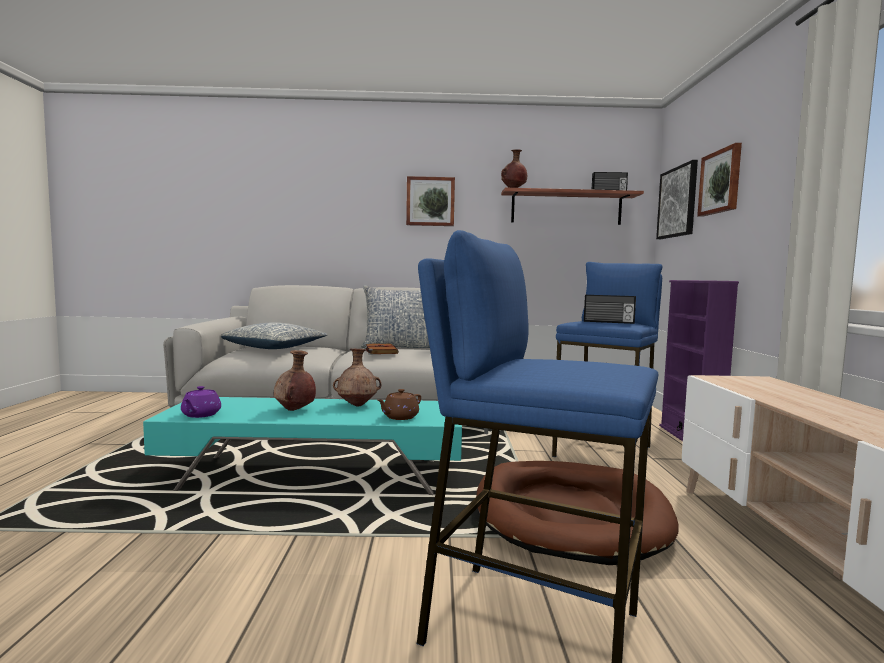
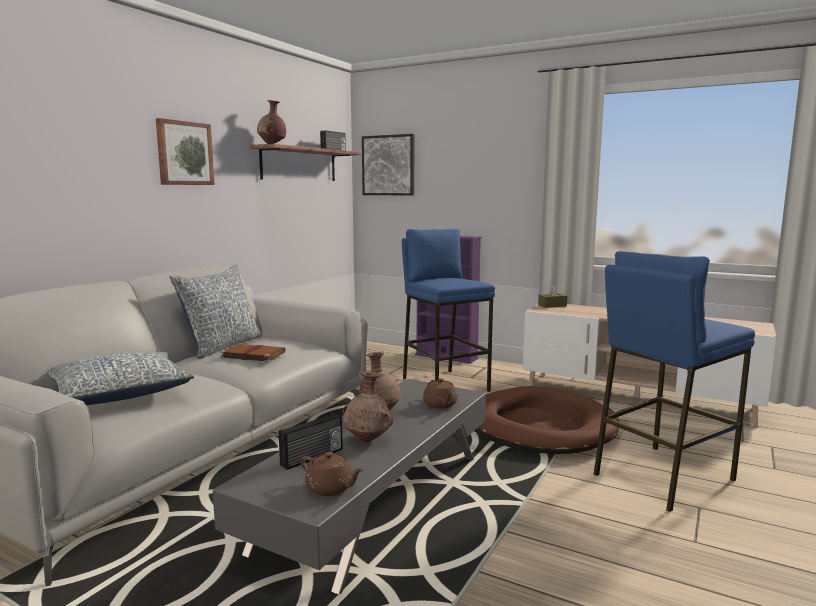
camera: 60 degrees left, 5 degrees up
turquoise coffee table [143,397,462,495] -> grey coffee table [212,379,486,594]
purple teapot [181,386,221,418] -> brown teapot [300,452,363,496]
radio [584,295,636,324] -> radio moved to [279,413,343,470]
picture [697,143,742,217] -> none
none -> brown tissue box [538,285,568,308]

